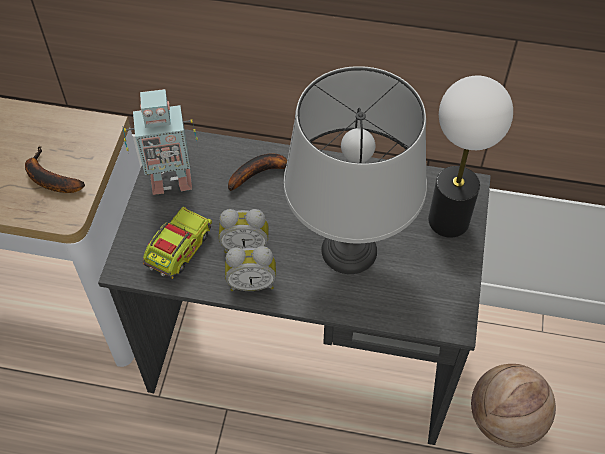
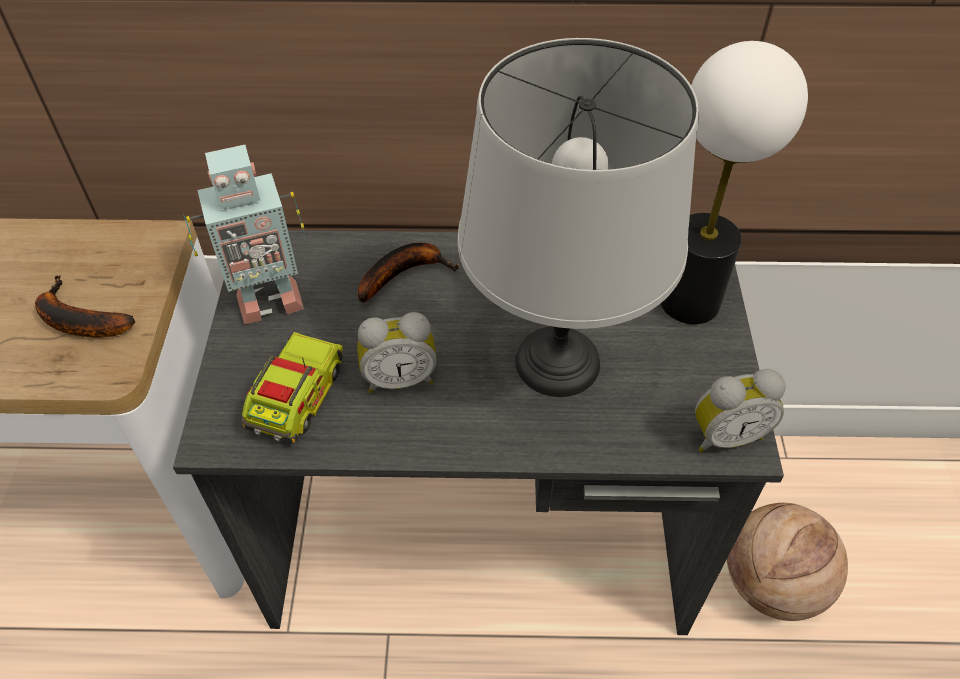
camera: 10 degrees left, 5 degrees down
alarm clock [225,246,276,291] -> alarm clock moved to [695,369,786,452]

